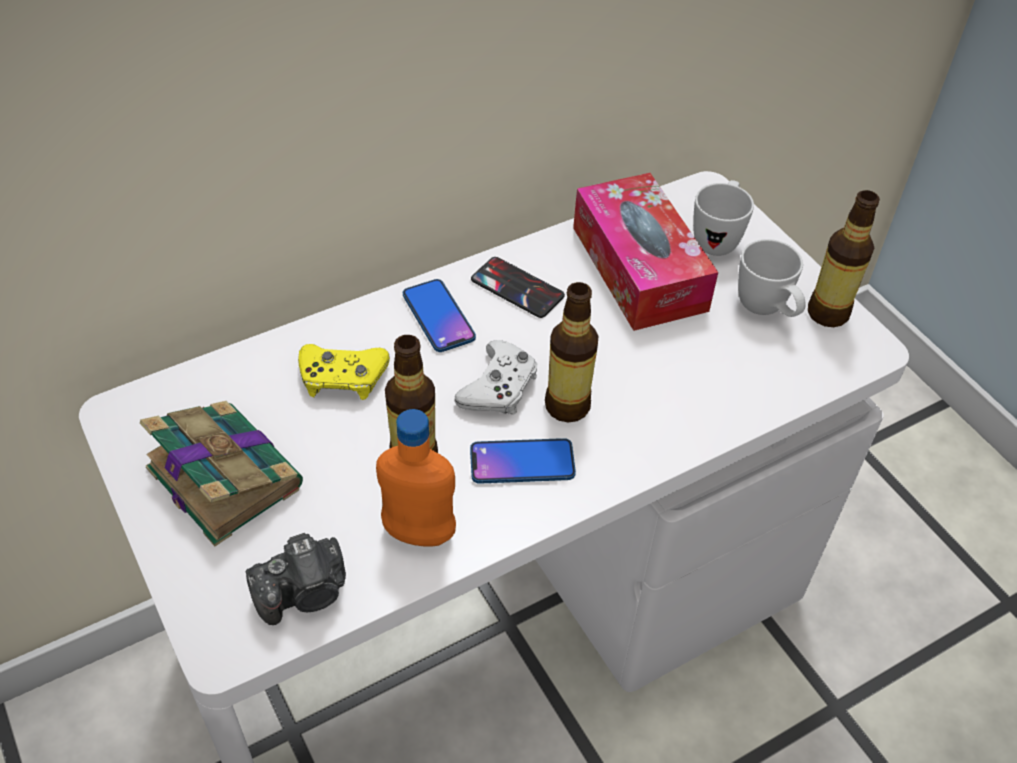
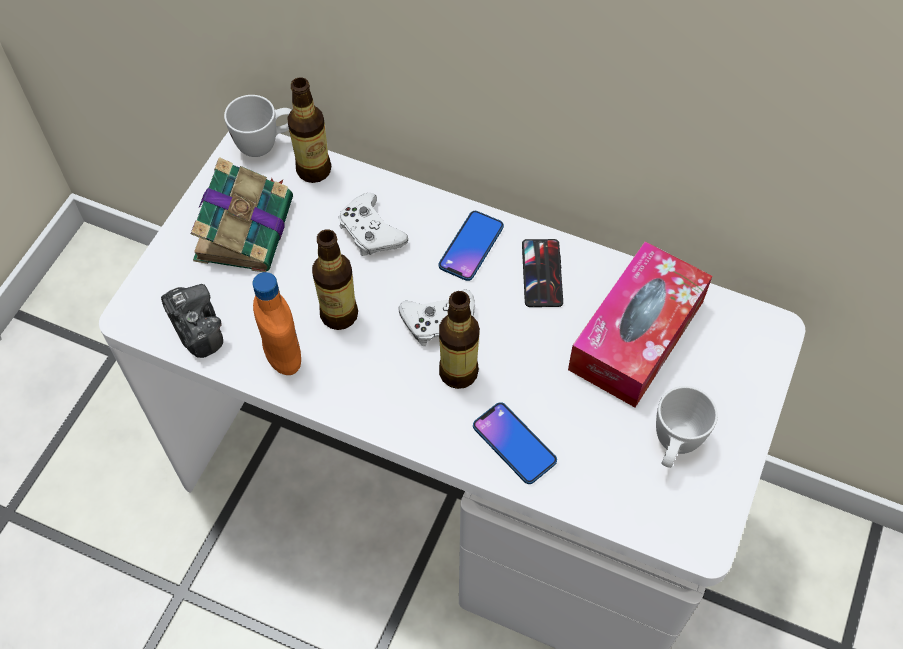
camera: 55 degrees right, 10 degrees up
camera [246,533,346,625] -> camera turned 150 degrees counterclockwise [161,284,223,358]
yellow game controller [298,344,390,400] -> white game controller [339,193,408,256]
phone [470,438,576,484] -> phone moved to [473,402,557,484]
white mug [693,180,754,256] -> white mug moved to [224,95,291,157]
bottle [808,190,880,327] -> bottle moved to [288,78,331,183]

